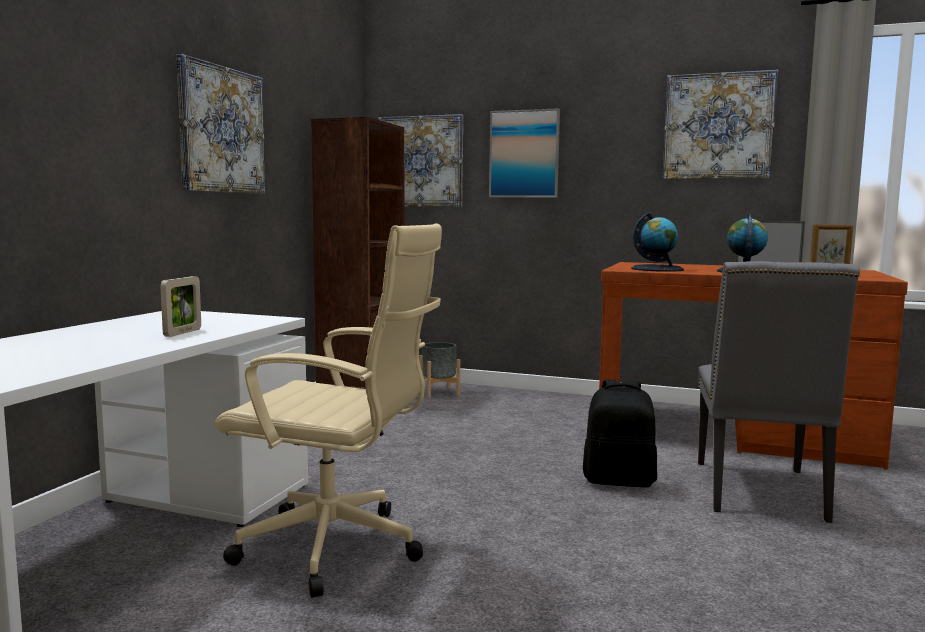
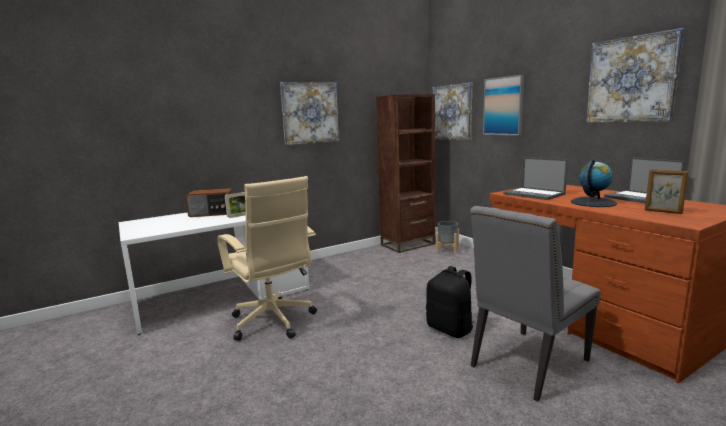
camera: 40 degrees right, 5 degrees up
globe [631,212,684,272] -> laptop [503,157,568,200]
none -> radio [185,188,233,217]

